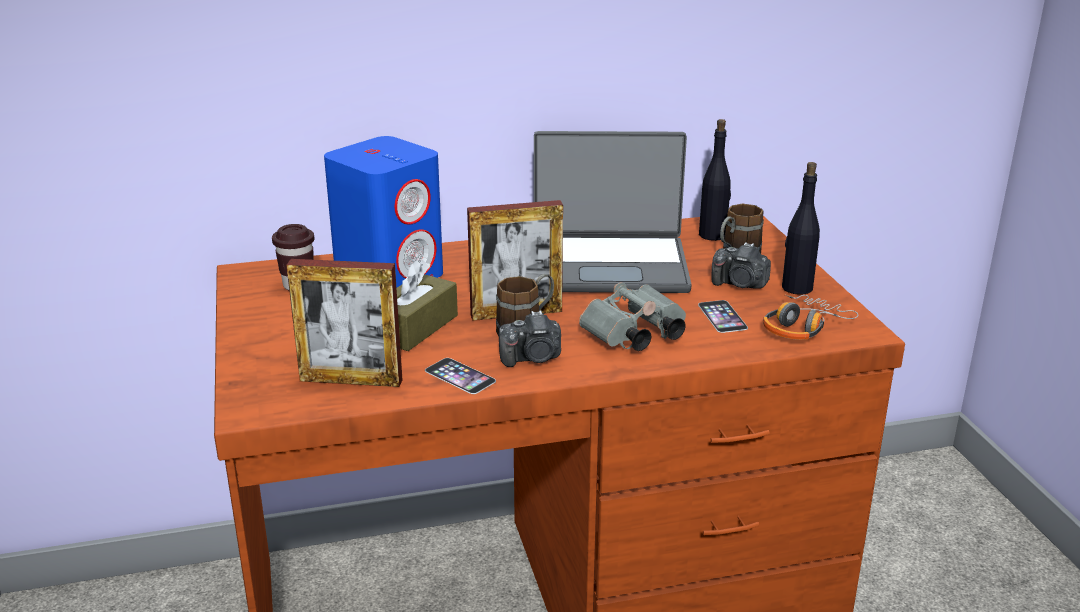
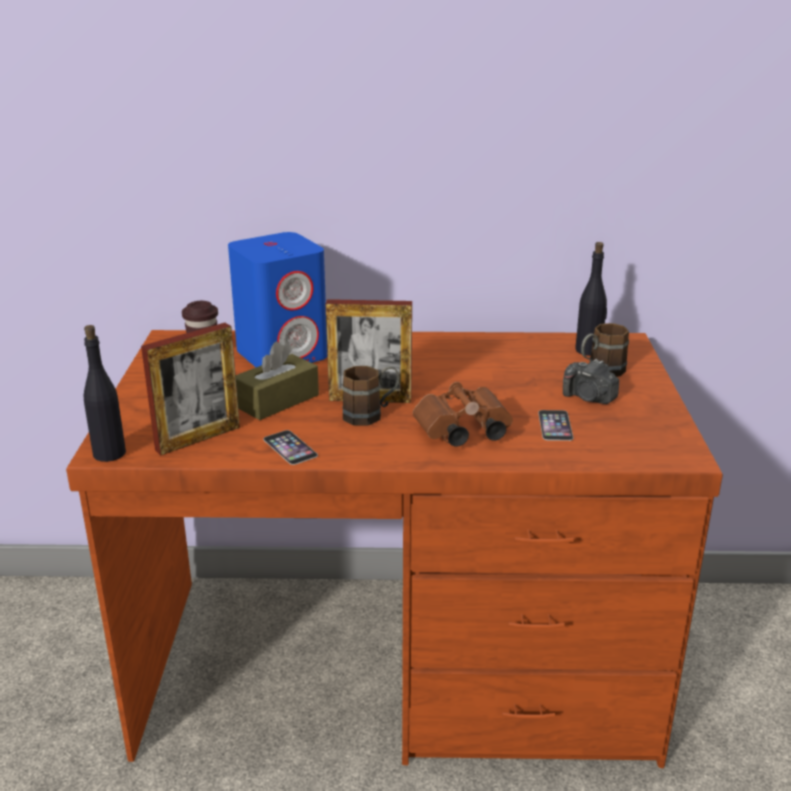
camera: 15 degrees right, 0 degrees up
picture frame [286,259,402,387] -> picture frame turned 60 degrees counterclockwise [141,323,240,455]
camera [499,311,561,367] -> none
laptop [534,131,692,293] -> none
grey binoculars [579,282,686,351] -> brown binoculars [413,382,513,447]
headphones [763,295,858,340] -> none
black bottle [782,162,820,295] -> black bottle moved to [84,325,126,462]

